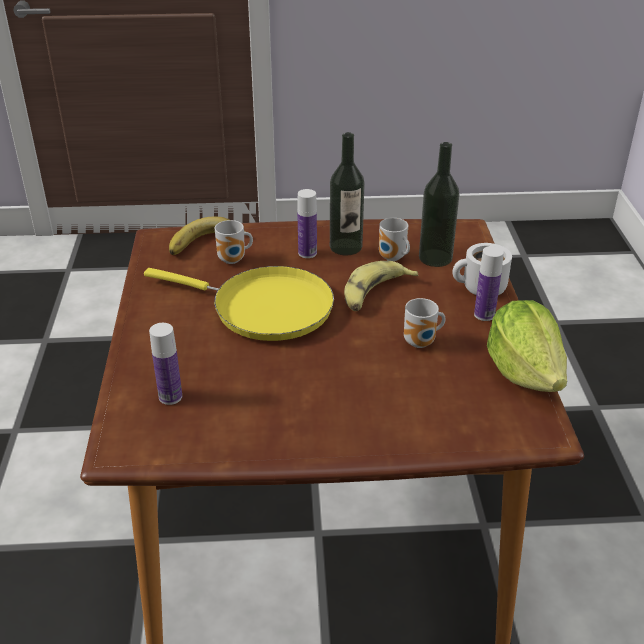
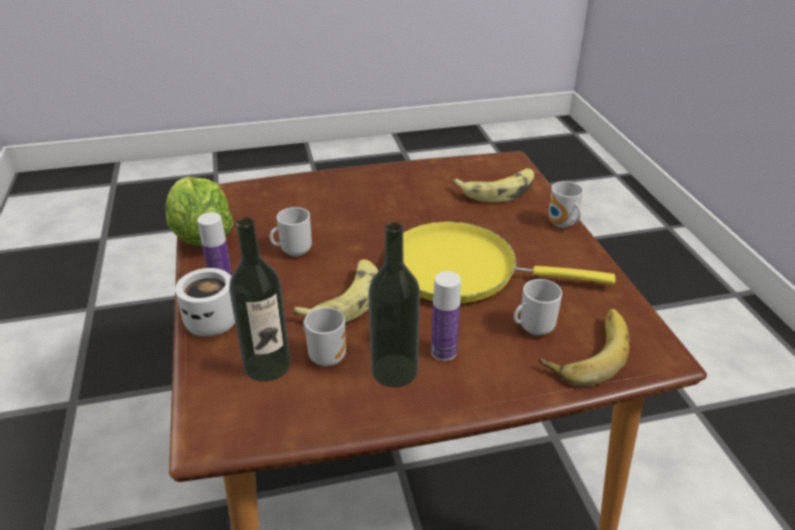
camera: 170 degrees right, 0 degrees up
bottle [149,323,182,405] -> banana [453,168,534,203]
none -> mug [548,181,583,228]

